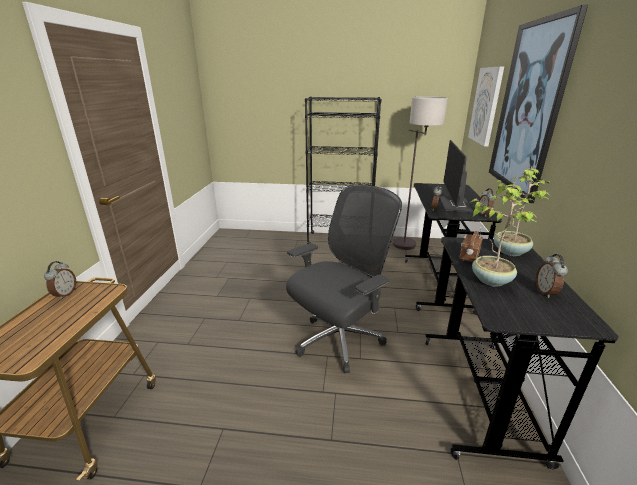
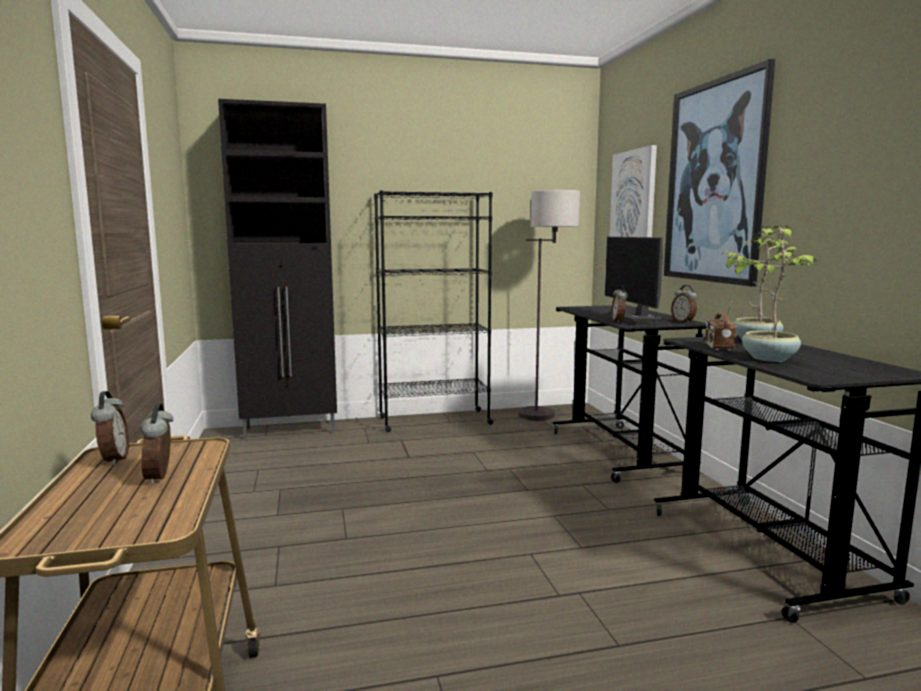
camera: 20 degrees left, 15 degrees down
office chair [286,185,402,373] -> none
alarm clock [536,254,568,298] -> alarm clock moved to [140,403,173,485]
none -> black cabinet [218,99,337,439]

